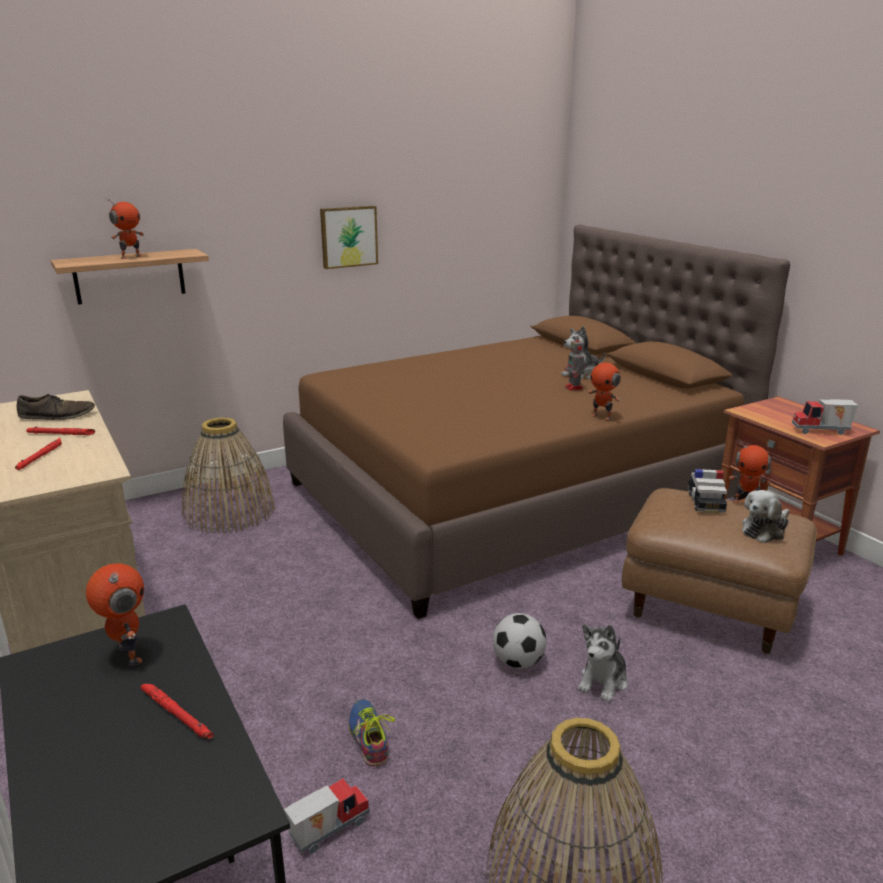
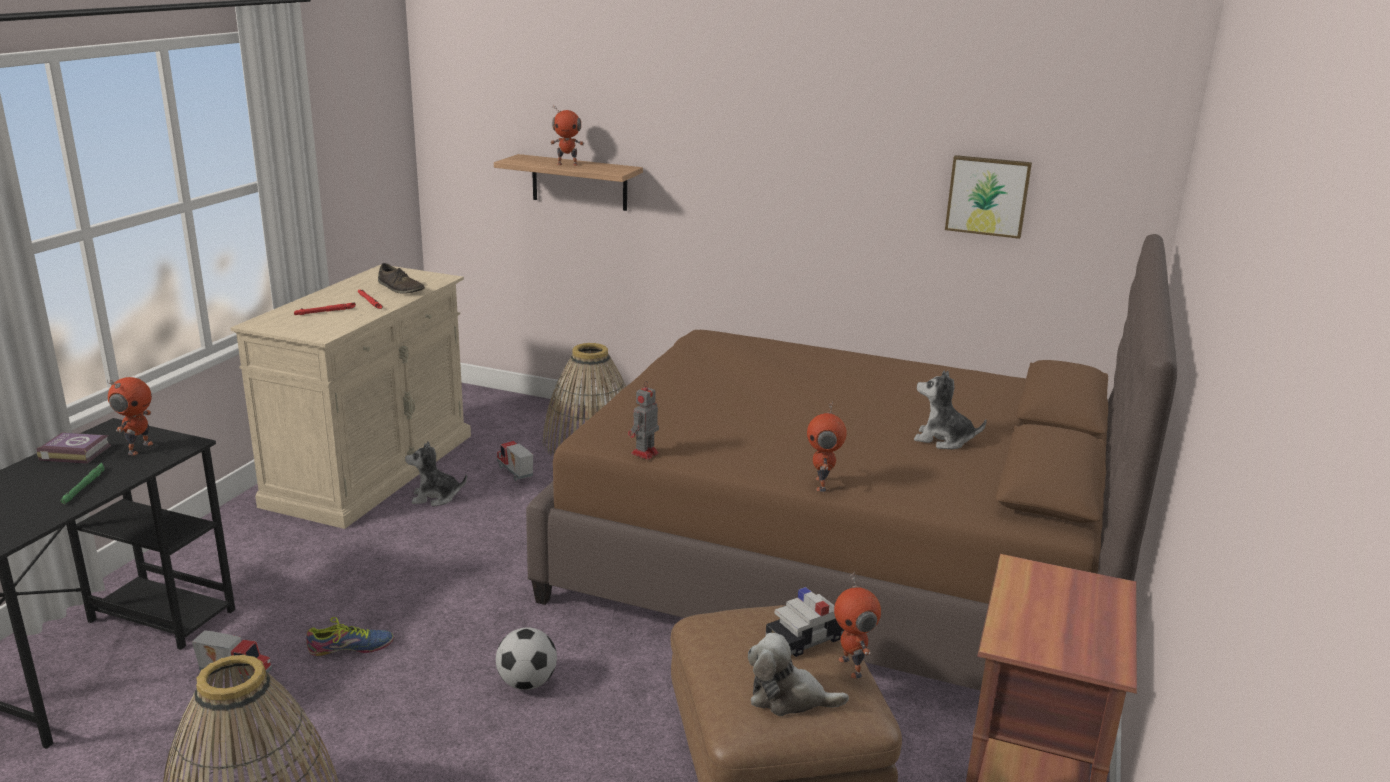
camera: 50 degrees right, 0 degrees up
red flashlight [140,684,214,740] -> green flashlight [60,463,104,505]
picture [320,206,378,269] -> picture moved to [945,155,1032,239]
shoe [349,699,395,767] -> shoe turned 45 degrees clockwise [306,617,394,656]
toy robot [565,335,585,391] -> toy robot moved to [628,381,659,460]
plush toy [578,624,628,702] -> plush toy moved to [405,441,467,506]
toy truck [792,399,858,435] -> toy truck moved to [497,441,533,481]
none -> book [36,432,111,463]

